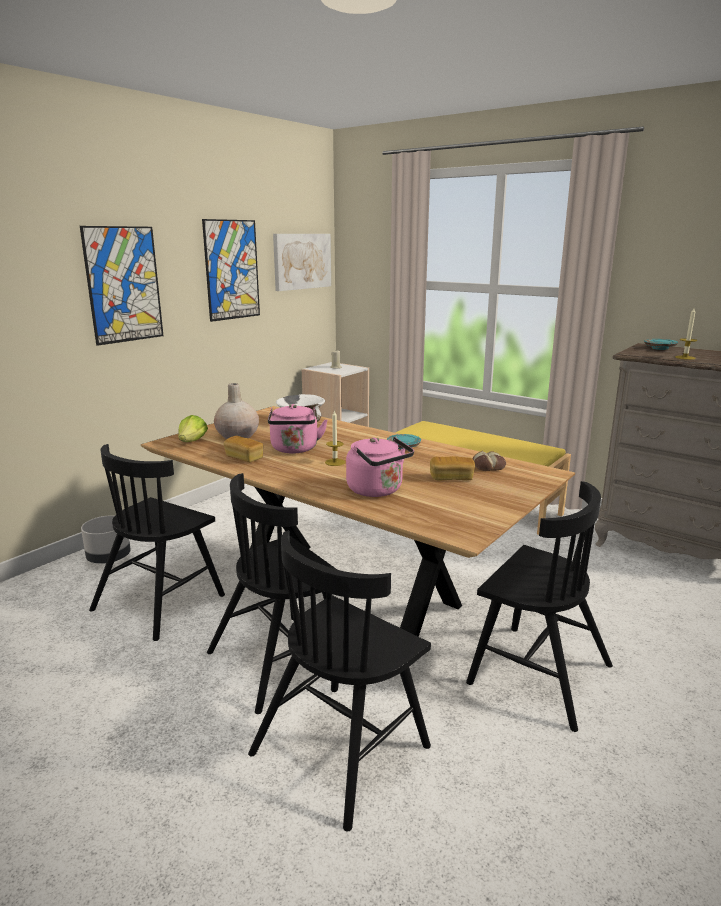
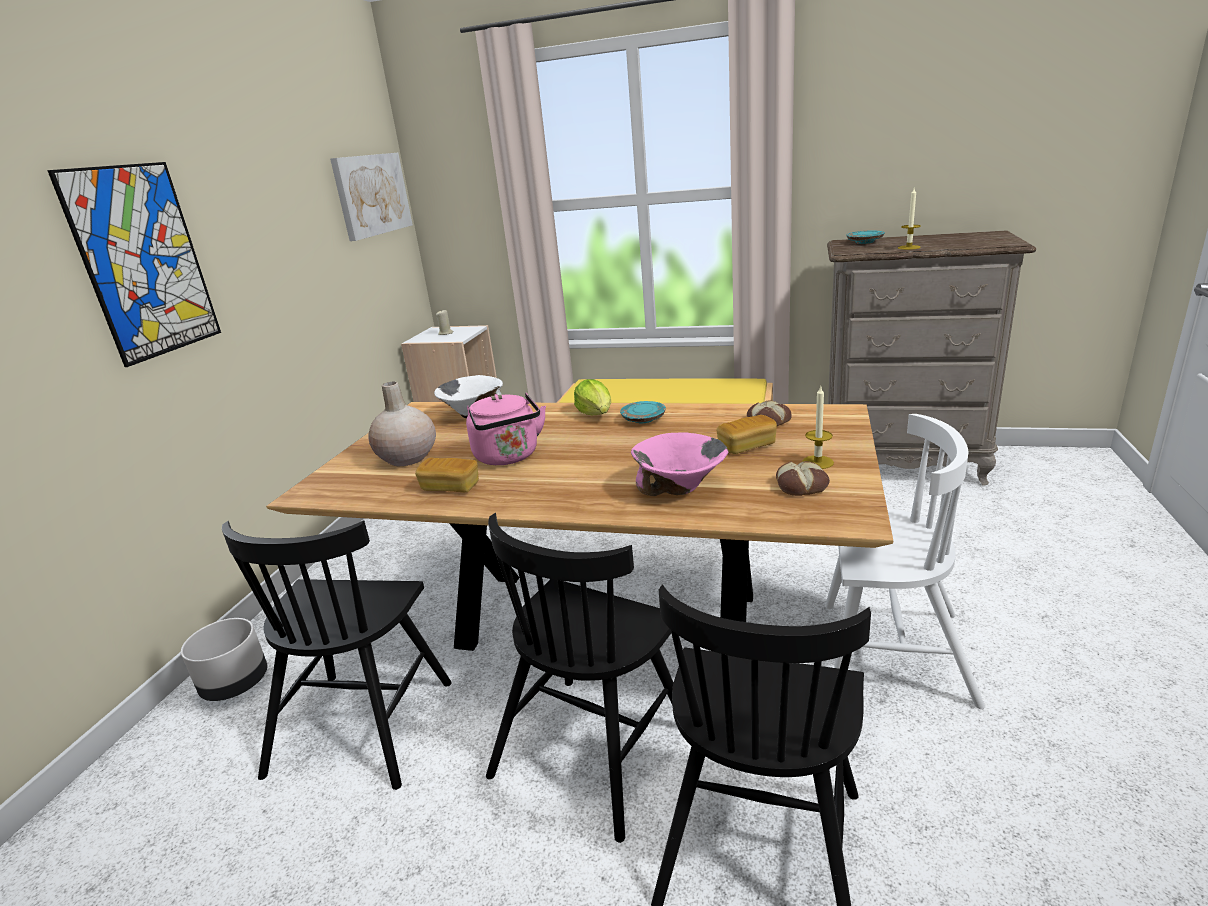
camera: 20 degrees left, 5 degrees up
lettuce [178,415,208,442] -> lettuce moved to [574,379,611,415]
picture [202,219,260,322] -> none
candle [325,410,345,466] -> candle moved to [802,387,834,469]
pink kettle [346,437,414,497] -> pink bowl [631,432,729,496]
black chair [466,481,613,732] -> white chair [825,414,985,709]
none -> bread [776,461,830,496]

